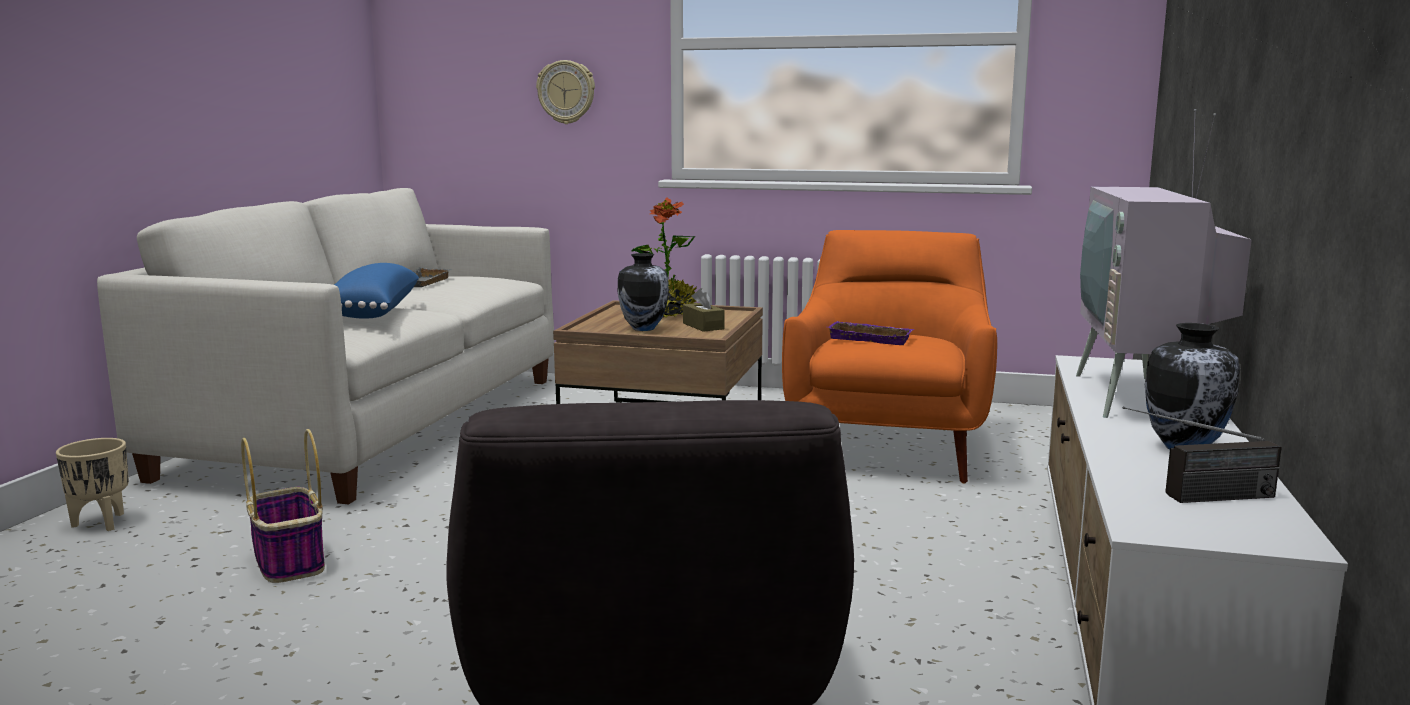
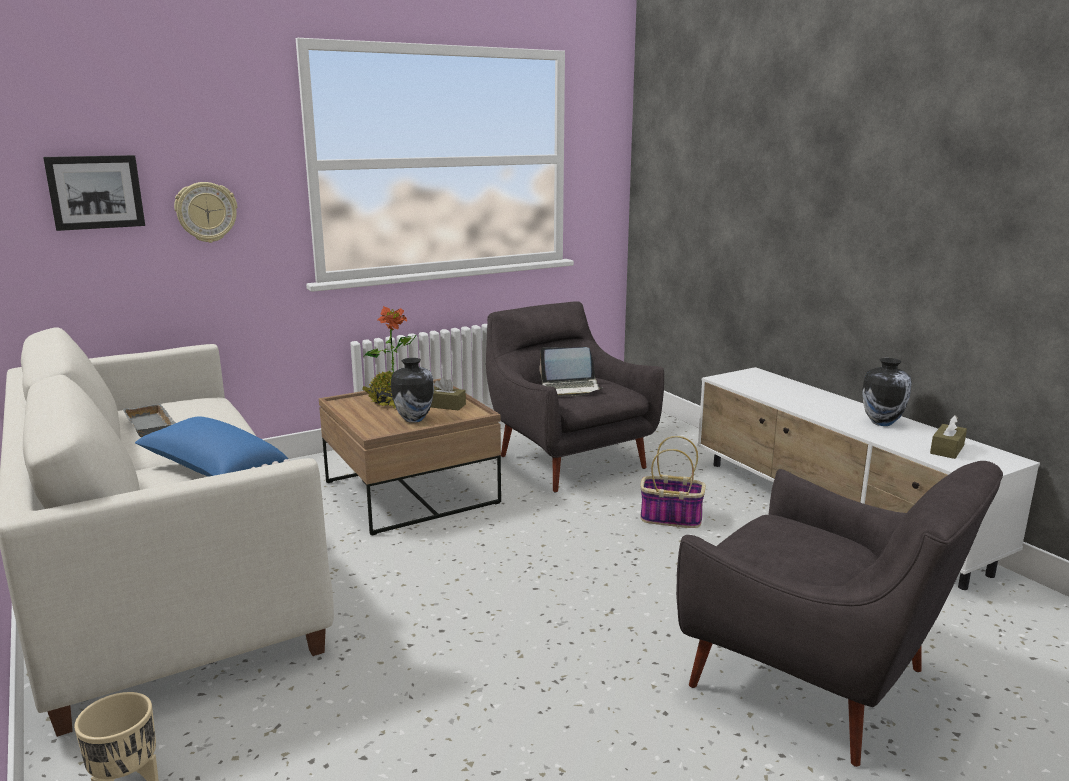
camera: 45 degrees left, 5 degrees up
basket [241,429,325,583] -> basket moved to [640,436,706,528]
orange armchair [782,230,997,484] -> grey armchair [486,301,664,493]
purple tray [828,321,914,345] -> laptop [539,347,602,397]
television [1076,109,1252,418] -> none
radio [1123,406,1282,503] -> brown tissue box [930,415,967,459]
none -> picture [43,155,145,231]

